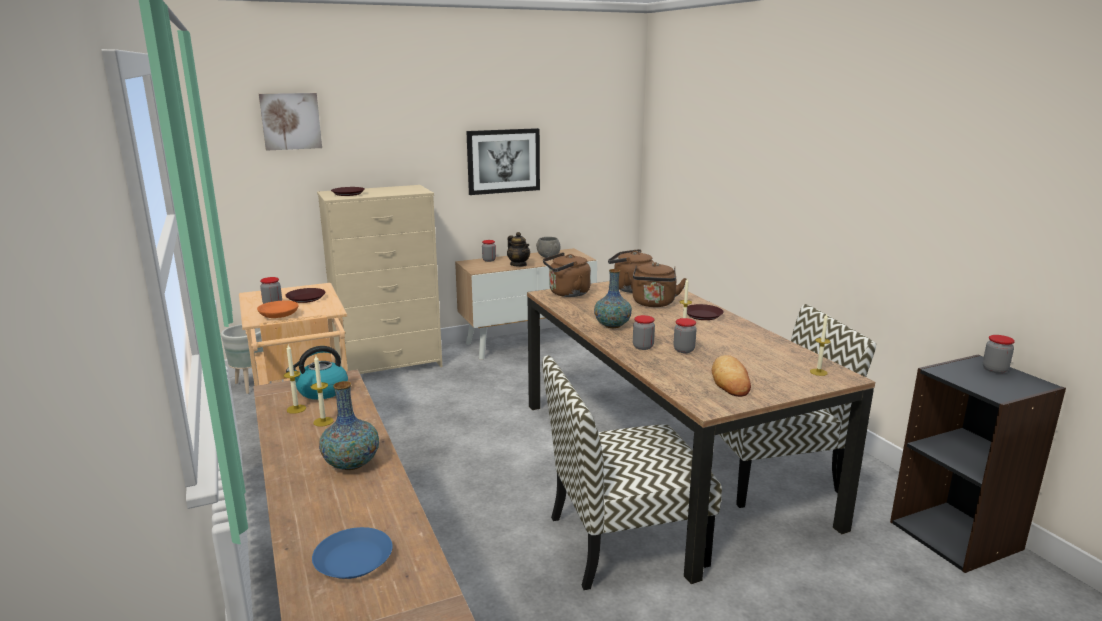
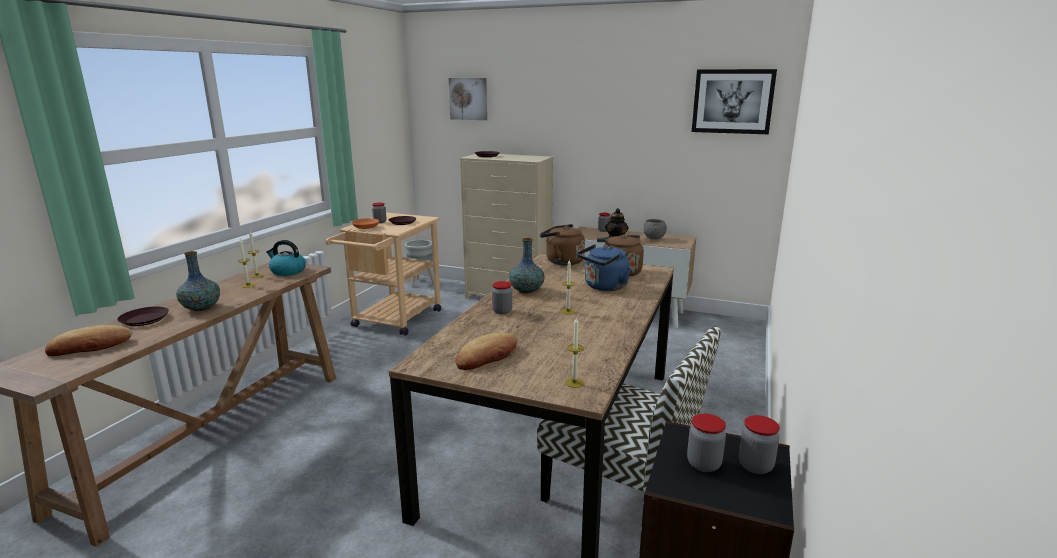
camera: 45 degrees right, 0 degrees up
blue plate [312,527,393,579] -> bread [45,325,132,356]
picture [466,128,540,195] -> picture moved to [692,69,777,134]
chair [542,355,722,590] -> none
brown kettle [632,262,687,307] -> blue kettle [577,244,631,291]
jar [674,318,697,353] -> jar moved to [687,414,726,472]
brown plate [687,304,724,320] -> brown plate moved to [117,307,169,326]

